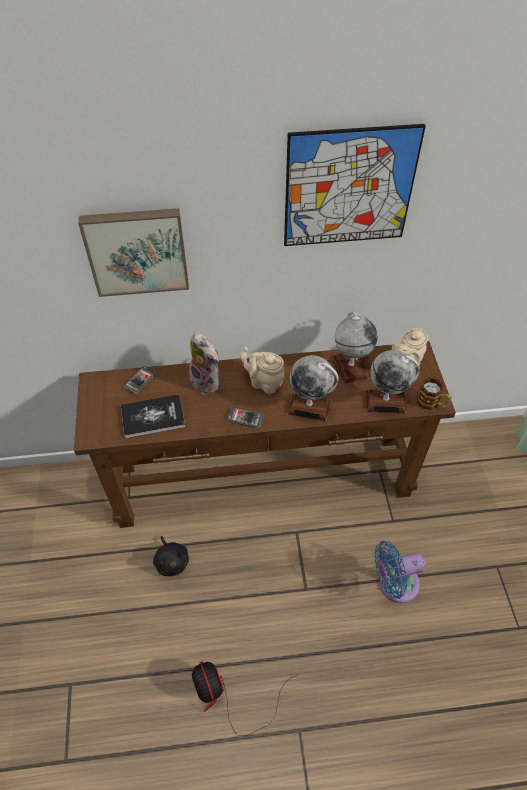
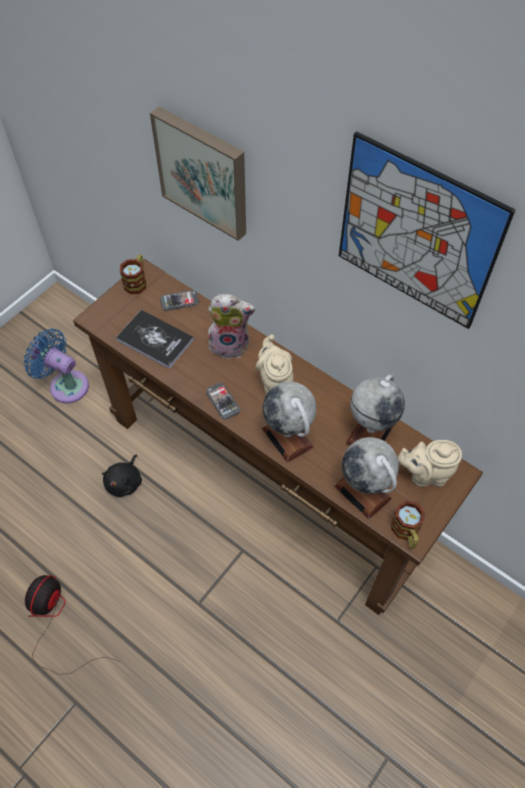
camera: 45 degrees right, 5 degrees up
plush toy [189,332,220,394] -> plush toy turned 90 degrees counterclockwise [208,294,256,359]
blue fan [374,541,426,603] -> blue fan moved to [23,329,89,403]
none -> mug [120,254,146,294]

